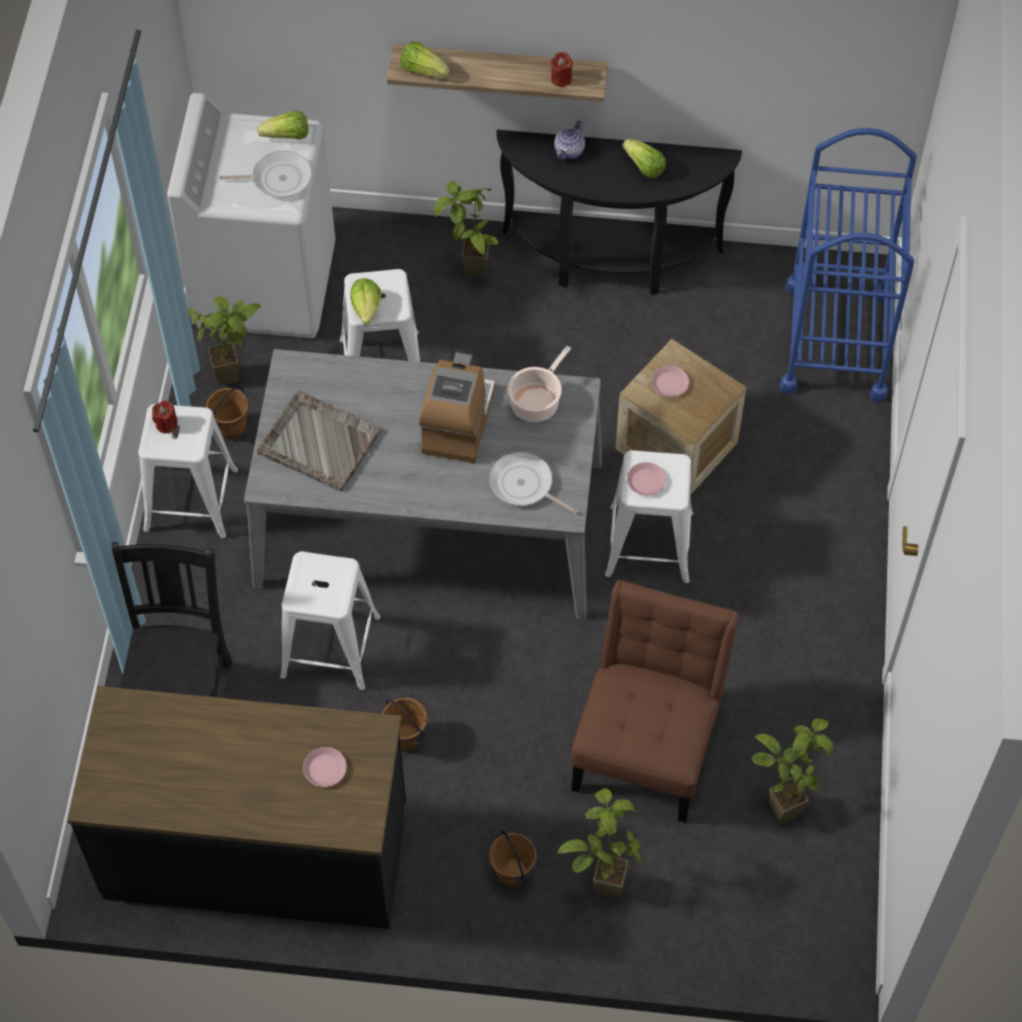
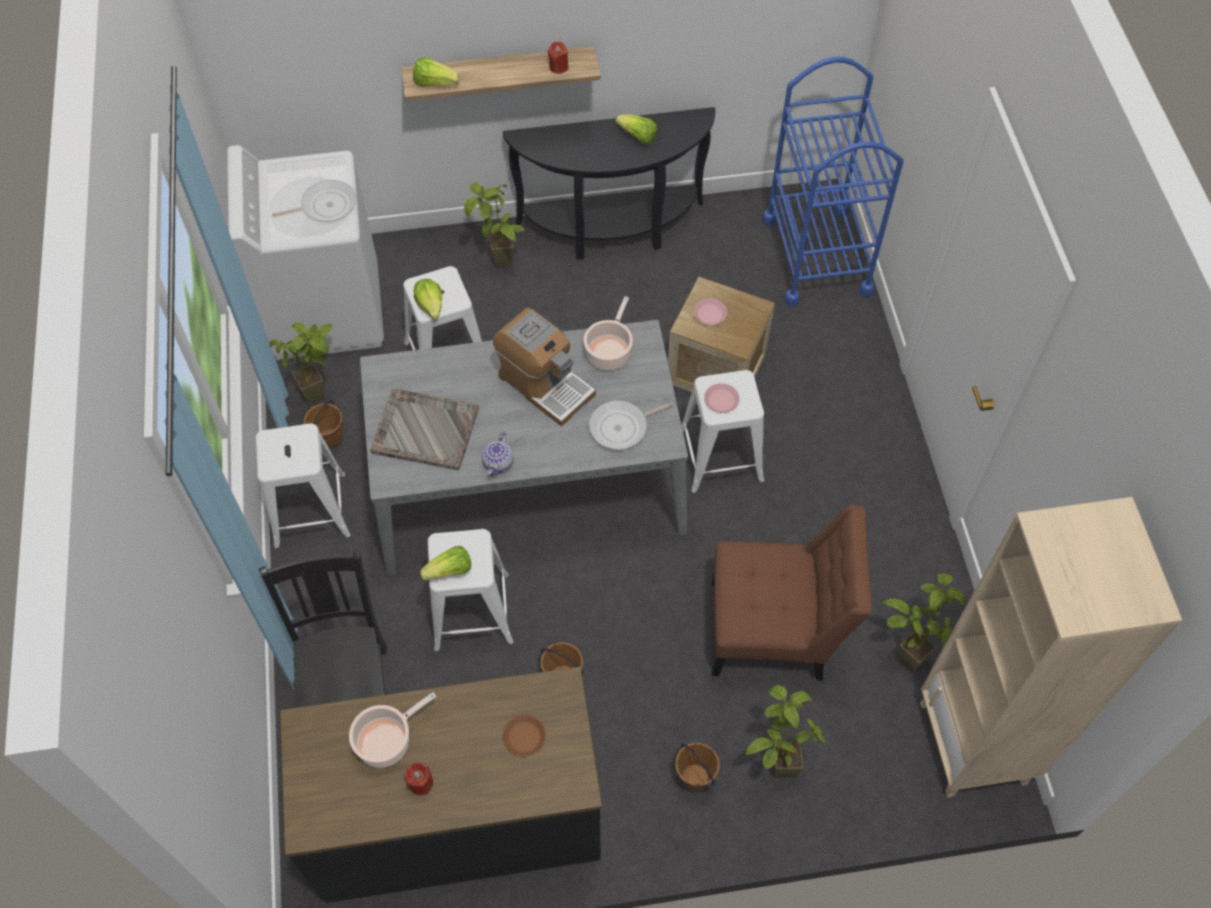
camera: 15 degrees left, 0 degrees up
red candle [152,400,177,434] -> red candle moved to [405,762,433,795]
lettuce [258,111,308,139] -> lettuce moved to [420,546,471,580]
pink plate [303,747,347,787] -> brown plate [503,715,546,756]
coffee machine [419,351,496,463] -> coffee machine turned 135 degrees clockwise [493,307,596,427]
frying pan [489,452,578,514] -> frying pan turned 45 degrees counterclockwise [589,400,673,450]
teapot [554,120,585,160] -> teapot moved to [482,432,513,476]
brown chair [571,580,739,823] -> brown chair turned 90 degrees clockwise [711,505,872,680]
none -> cooking pot [349,692,437,768]
none -> beige bookcase [920,497,1182,798]

